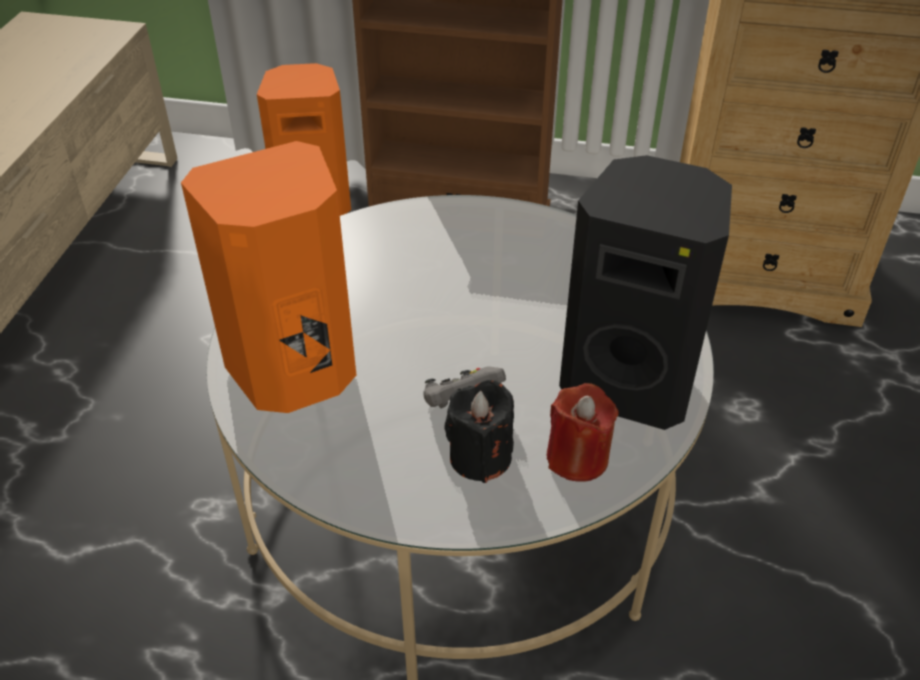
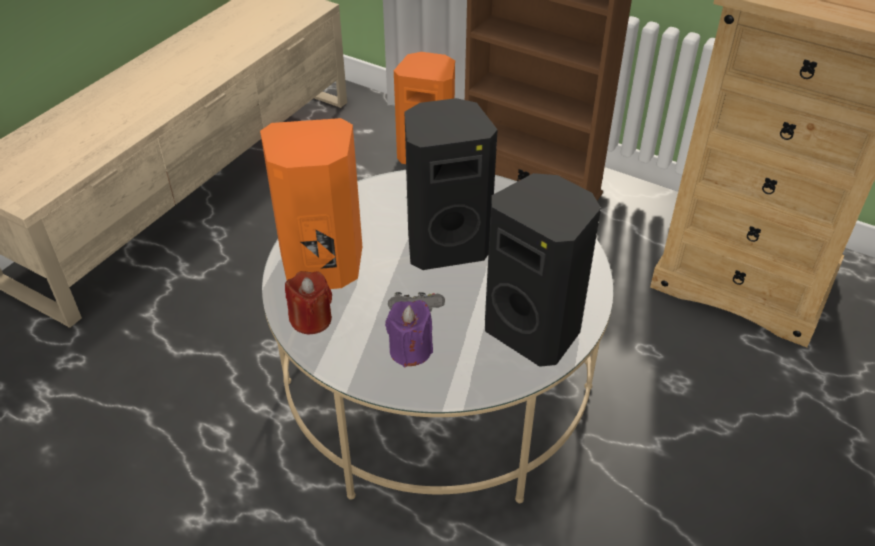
camera: 20 degrees right, 0 degrees up
black candle [445,380,514,483] -> purple candle [385,300,433,367]
red candle [547,383,619,482] -> red candle moved to [285,271,332,334]
none -> black speaker [405,98,498,270]

